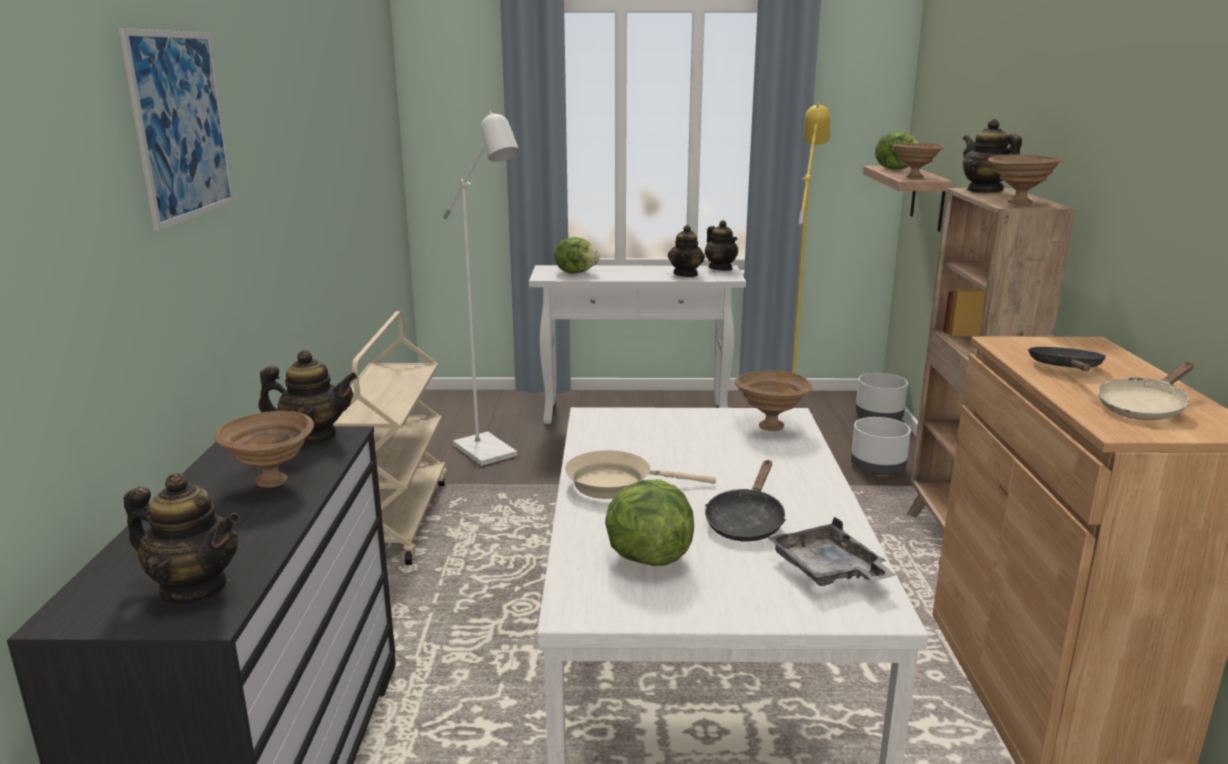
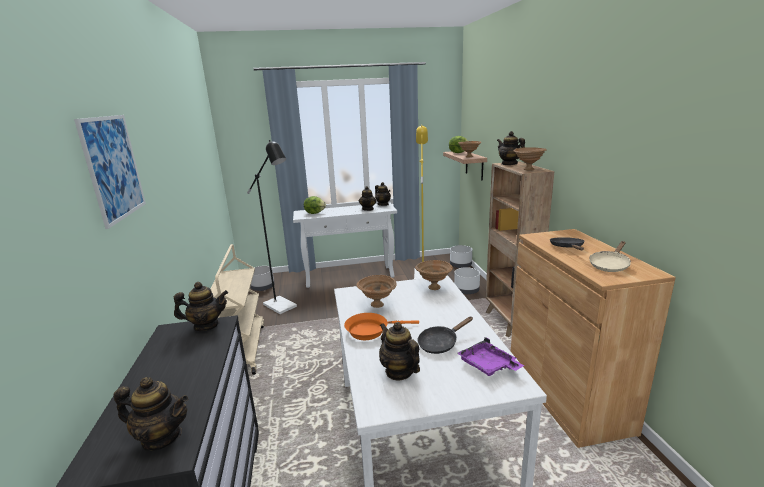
camera: 10 degrees left, 0 degrees up
brown bowl [214,411,314,487] -> brown bowl moved to [357,275,397,308]
white floor lamp [443,110,519,466] -> black floor lamp [247,140,297,314]
beige frying pan [565,450,716,499] -> orange frying pan [344,313,419,340]
lettuce [605,480,694,566] -> teapot [379,322,420,380]
black frying pan [705,460,786,542] -> black frying pan turned 45 degrees clockwise [418,317,473,354]
grey tray [767,517,896,586] -> purple tray [457,337,524,376]
none -> grey planter [250,266,275,291]

